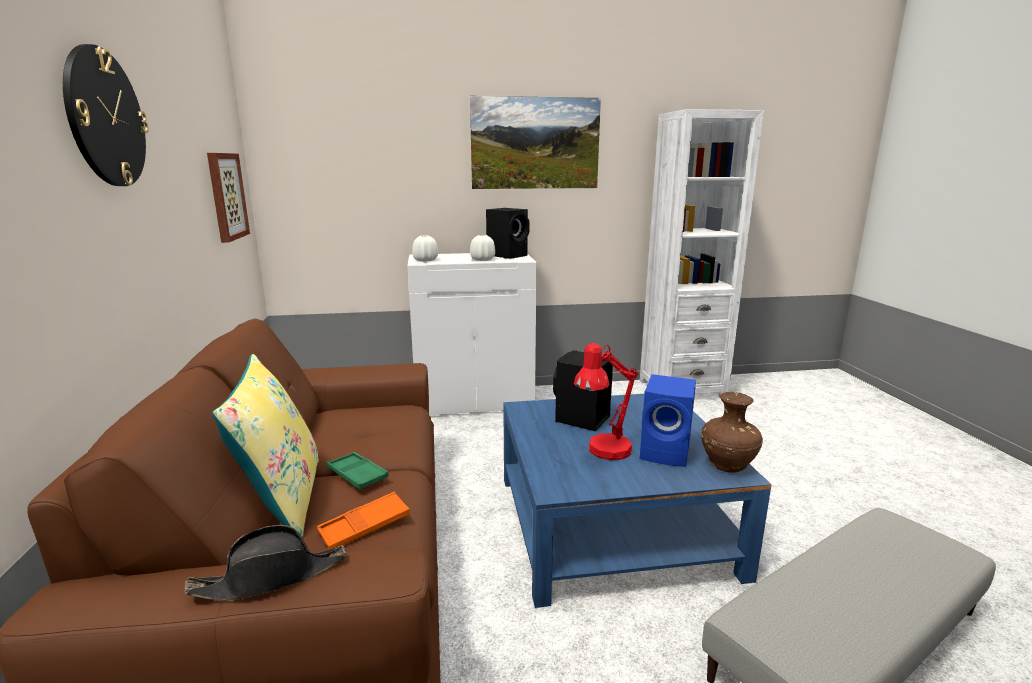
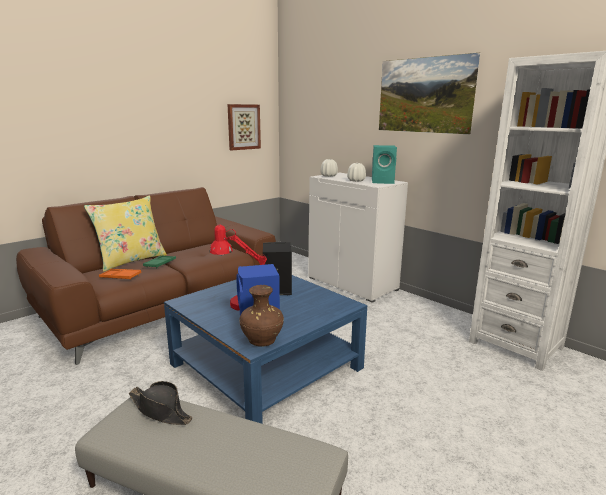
camera: 55 degrees right, 0 degrees up
wall clock [63,44,149,186] -> none
black hat [184,525,347,601] -> black hat moved to [129,381,193,425]
black speaker [486,208,530,259] -> turquoise speaker [372,145,397,184]

